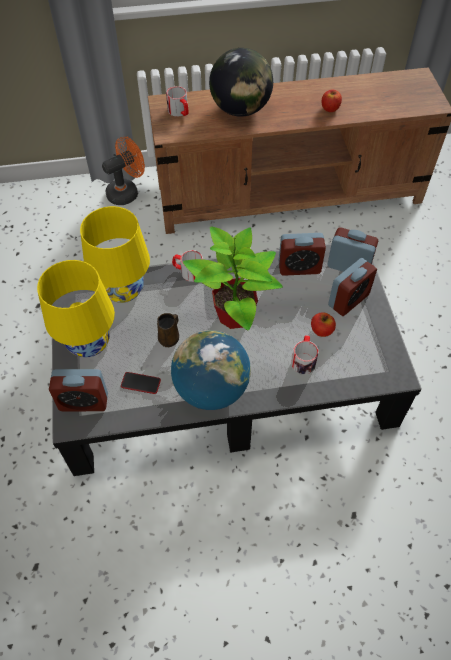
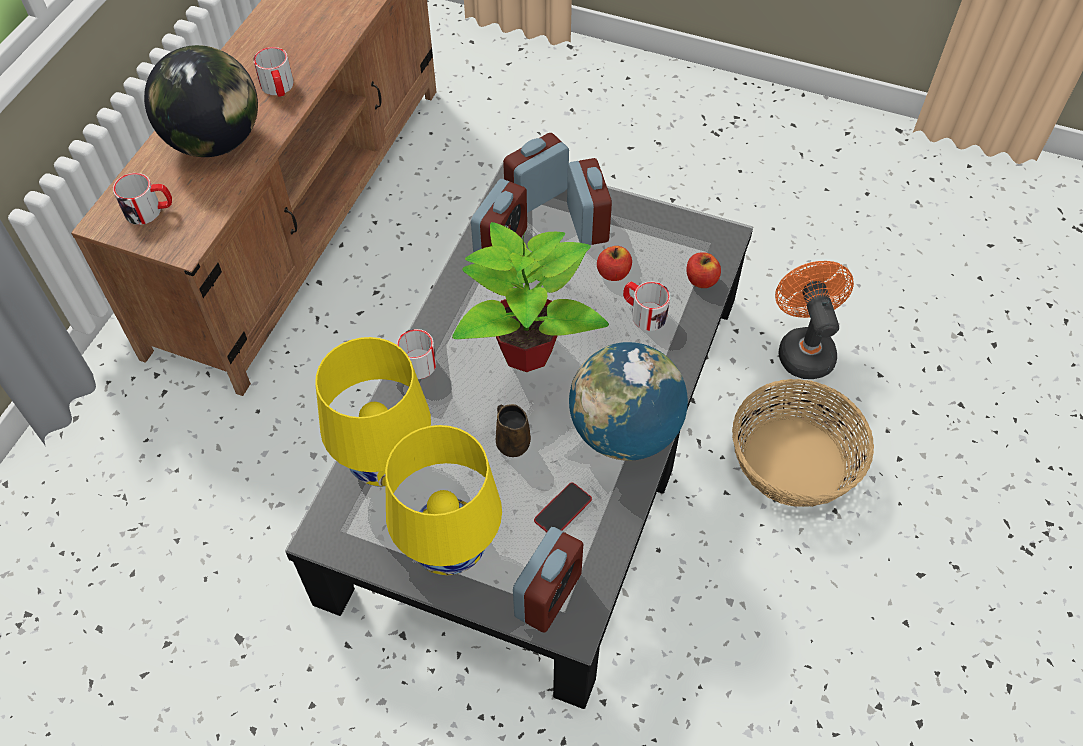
camera: 60 degrees left, 0 degrees up
orange fan [102,136,145,205] -> orange fan moved to [775,261,854,379]
apple [322,90,342,112] -> apple moved to [687,252,721,288]
none -> mug [253,47,294,97]
none -> basket [732,379,874,507]

